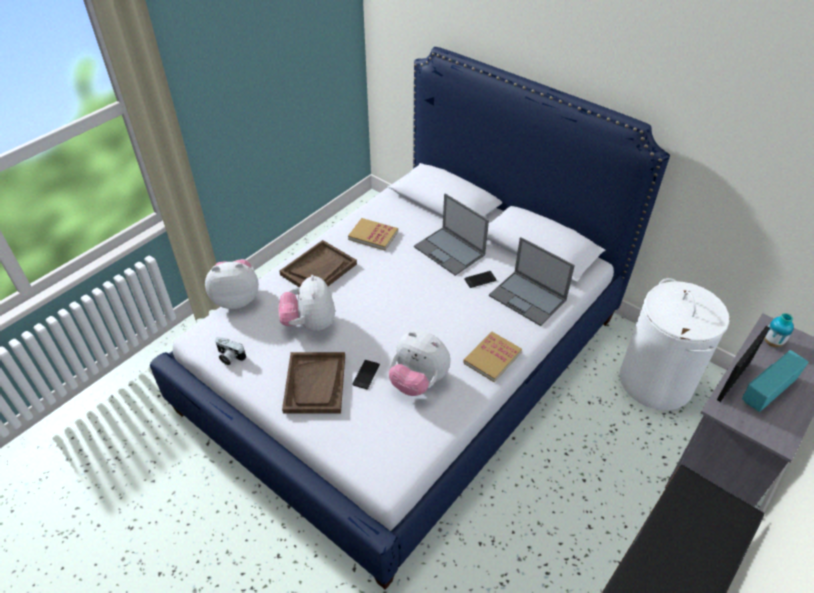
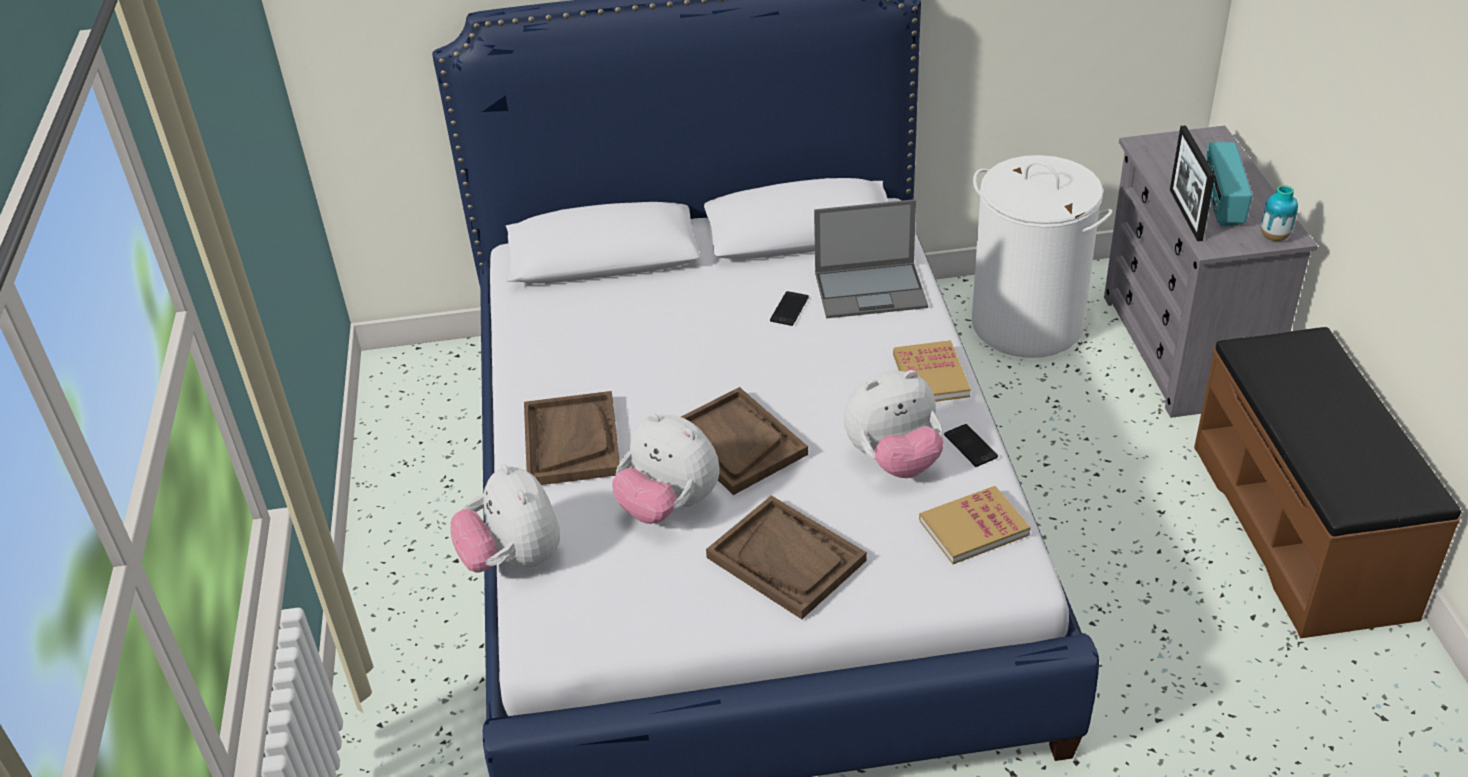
camera: 45 degrees left, 5 degrees down
plush toy [205,259,259,309] -> plush toy turned 60 degrees counterclockwise [450,464,560,573]
camera [215,337,246,365] -> none
book [348,218,398,250] -> book moved to [919,486,1031,564]
phone [353,360,380,389] -> phone moved to [944,424,998,467]
laptop [414,193,489,276] -> none
vase [764,313,794,347] -> vase moved to [1261,185,1298,241]
none -> brown tray [681,387,808,495]

